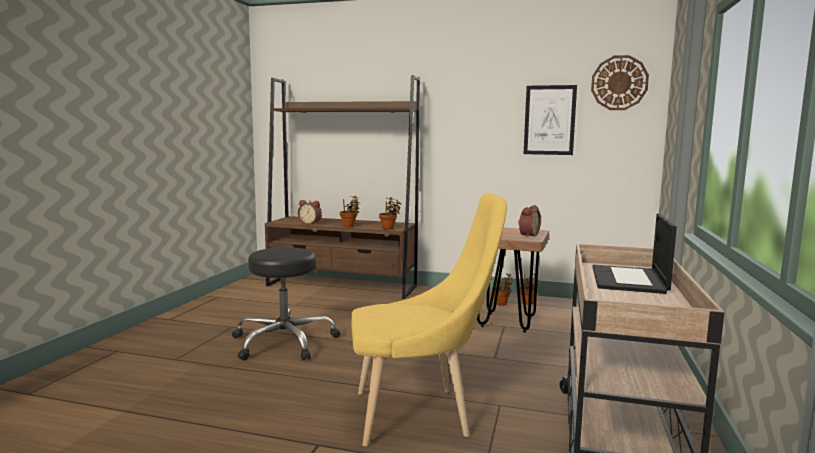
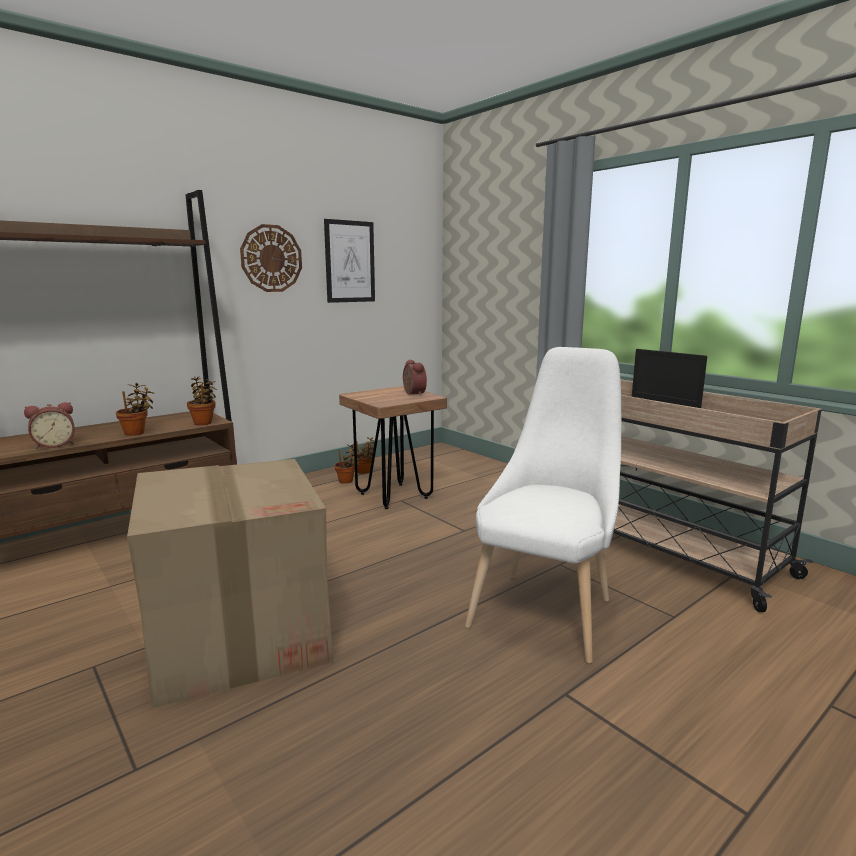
camera: 55 degrees left, 5 degrees up
black stool [232,247,341,361] -> cardboard box [127,459,333,708]
yellow chair [351,193,507,446] -> white chair [465,347,621,663]
wall clock [591,55,649,110] -> wall clock moved to [240,224,302,292]

